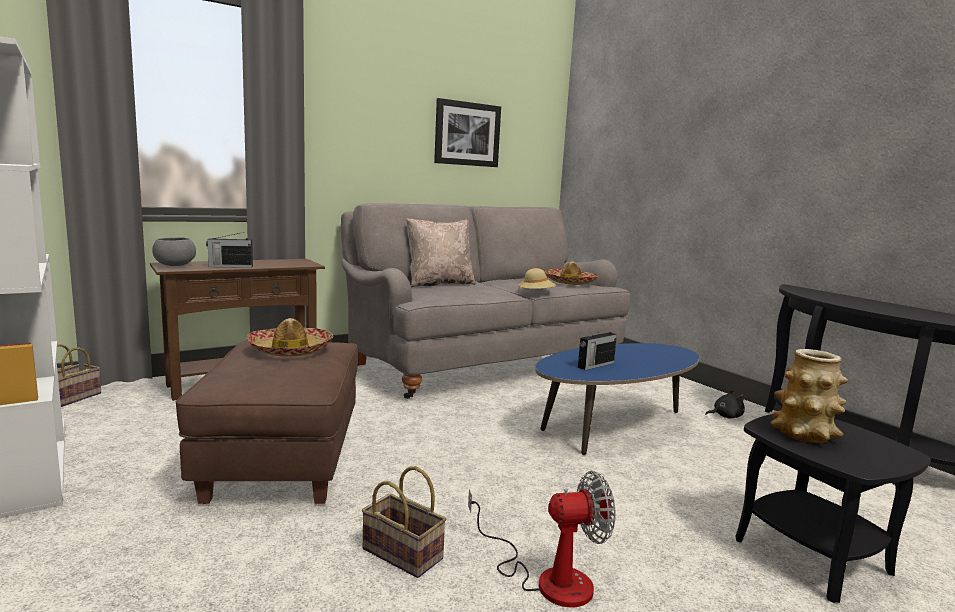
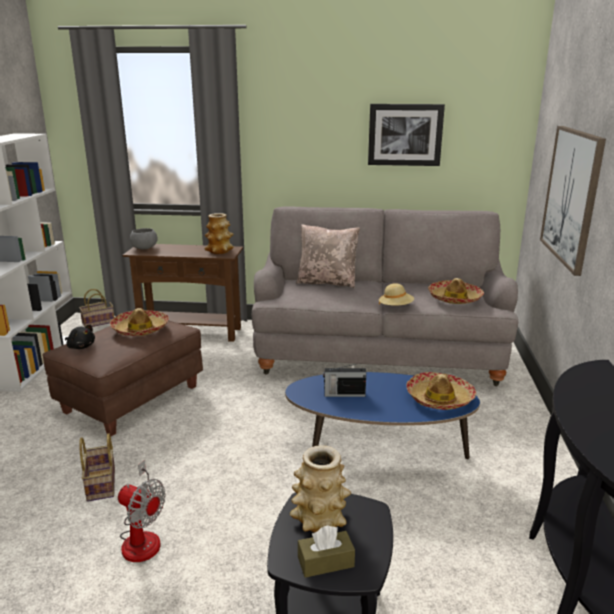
camera: 40 degrees right, 10 degrees up
radio [206,233,253,268] -> none
black plush toy [705,390,745,419] -> black plush toy moved to [65,325,95,349]
none -> vase [205,213,234,254]
none -> brown tissue box [298,525,355,578]
none -> hat [406,372,476,410]
none -> picture [540,126,606,276]

